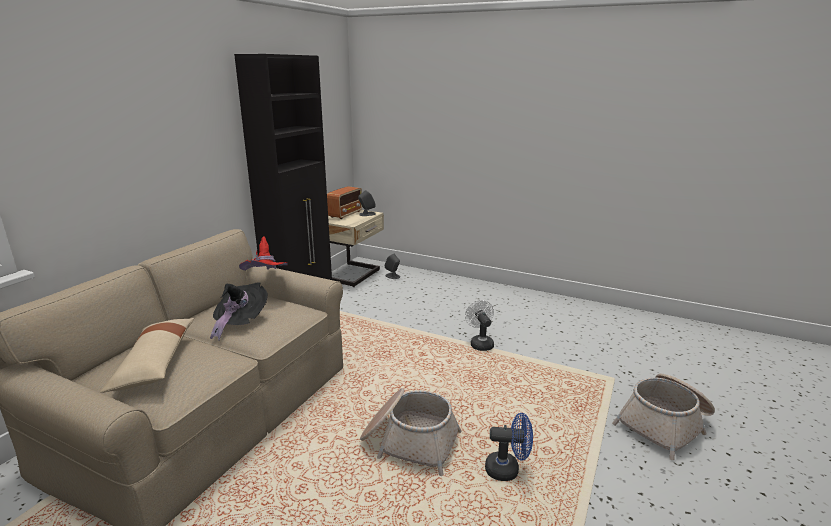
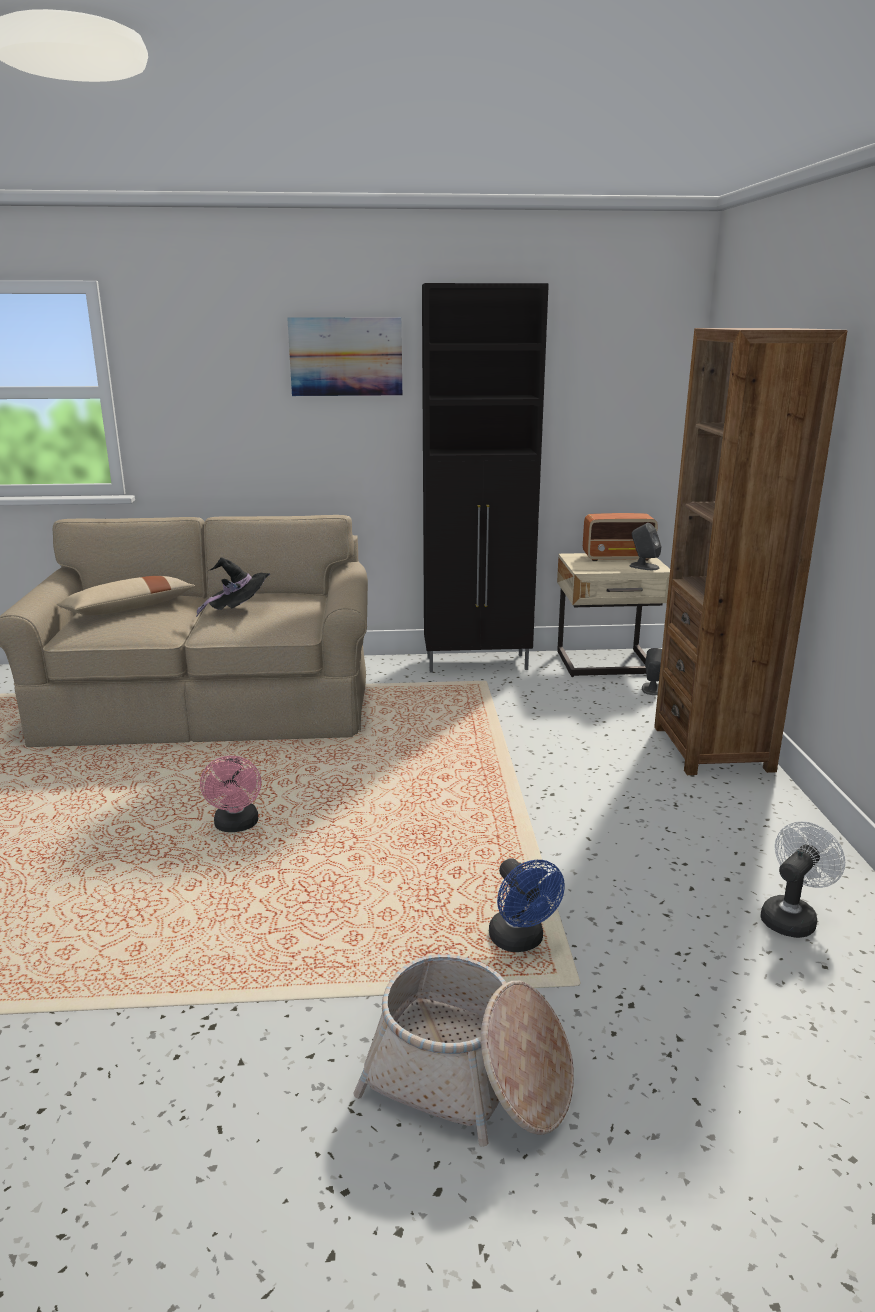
camera: 60 degrees right, 0 degrees up
red hat [239,236,288,271] -> none
basket [360,388,462,476] -> pink fan [200,756,261,832]
white fan [465,300,494,351] -> white fan moved to [761,821,845,938]
blue fan [485,413,533,481] -> blue fan moved to [489,858,565,952]
none -> picture [287,317,402,396]
none -> brown bookcase [654,328,847,775]

